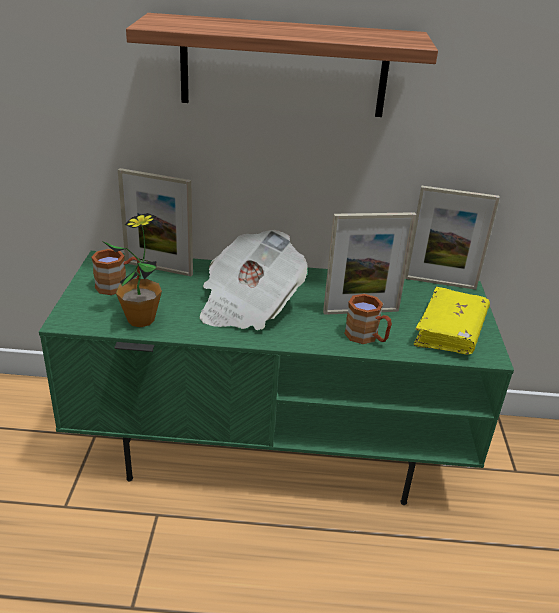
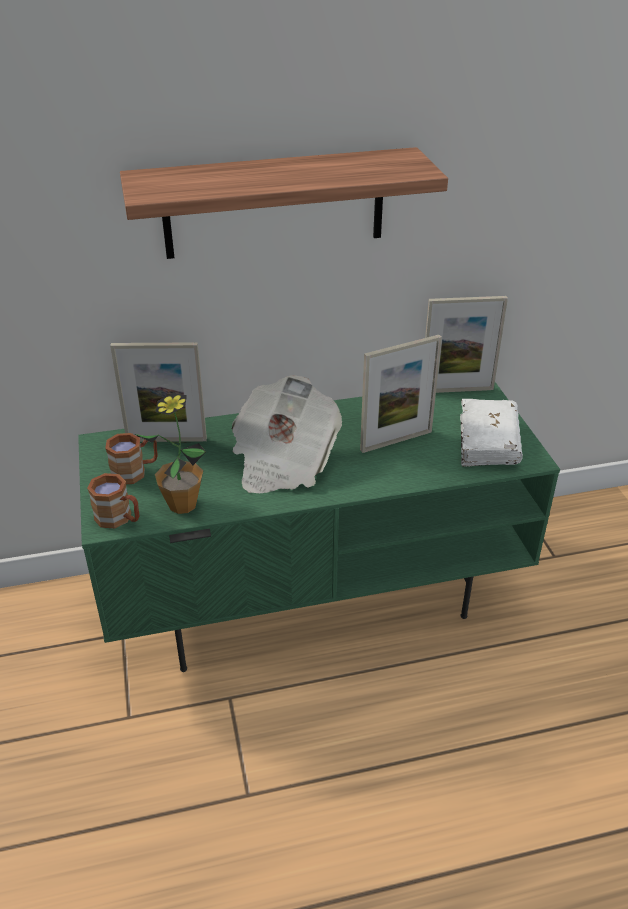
camera: 15 degrees left, 5 degrees up
brown mug [344,294,392,344] -> brown mug moved to [87,473,140,529]
yellow book [414,287,490,354] -> white book [460,399,523,467]

